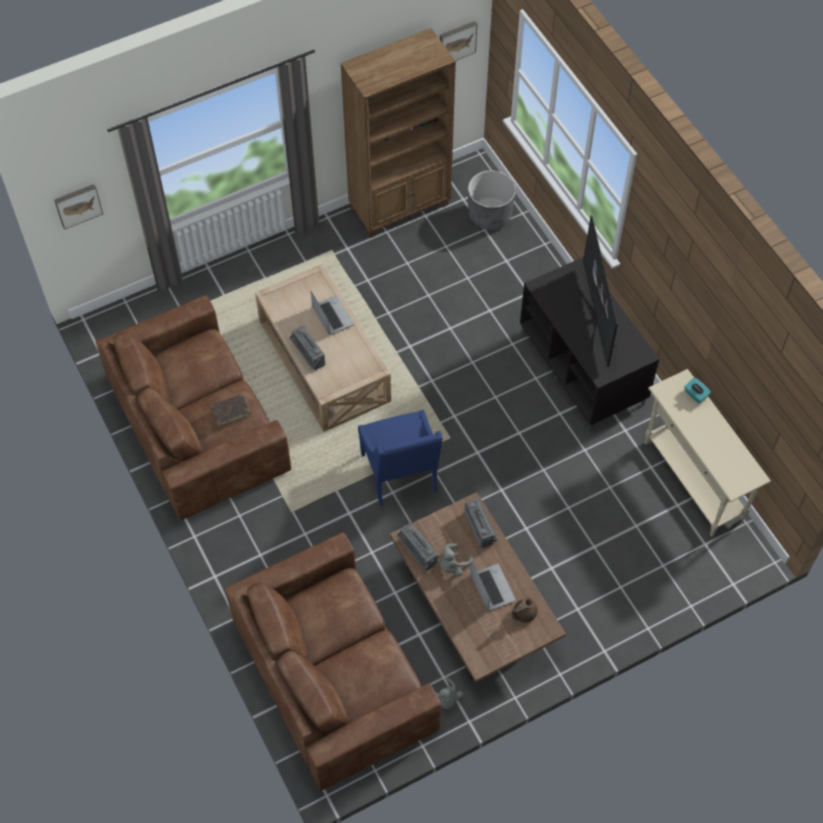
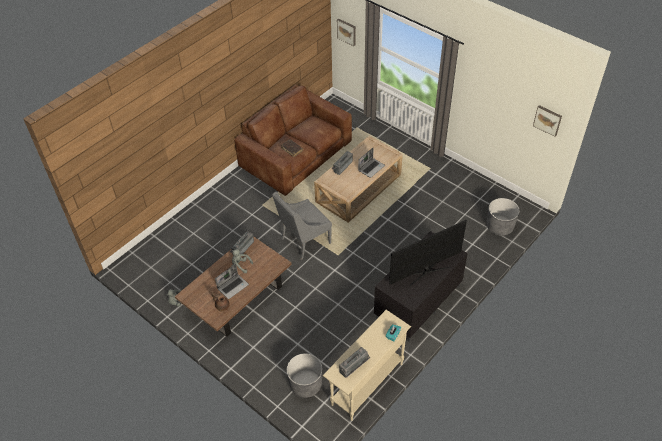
camera: 70 degrees right, 10 degrees down
brown sofa [225,533,441,791] -> none
brown bookcase [340,28,456,238] -> none
blue armchair [358,410,442,506] -> grey armchair [272,192,332,260]
radio [465,498,498,548] -> radio moved to [339,347,370,378]
none -> grey planter [287,353,322,398]

